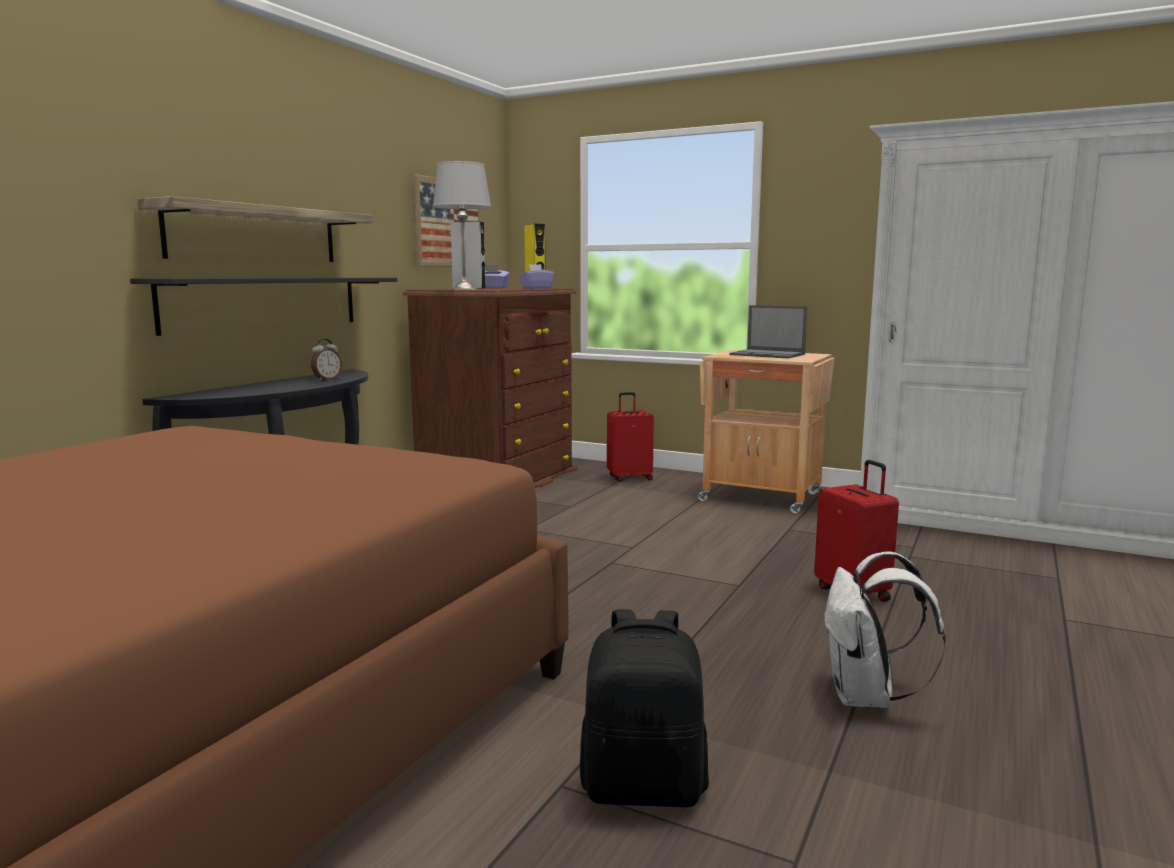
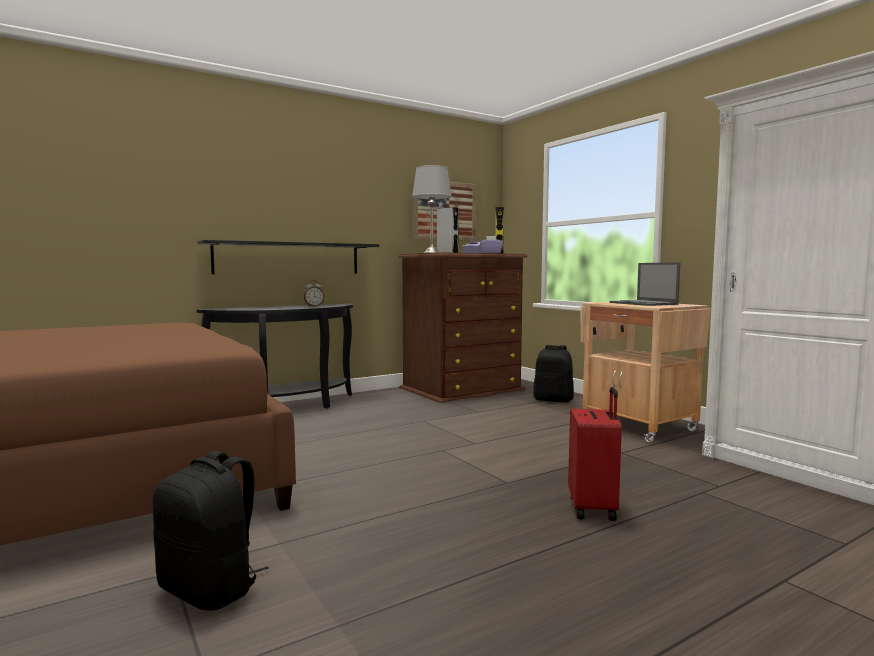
camera: 30 degrees right, 5 degrees down
shelf [137,196,374,262] -> none
red suitcase [607,392,654,482] -> black backpack [533,345,574,402]
white backpack [824,552,946,708] -> none

